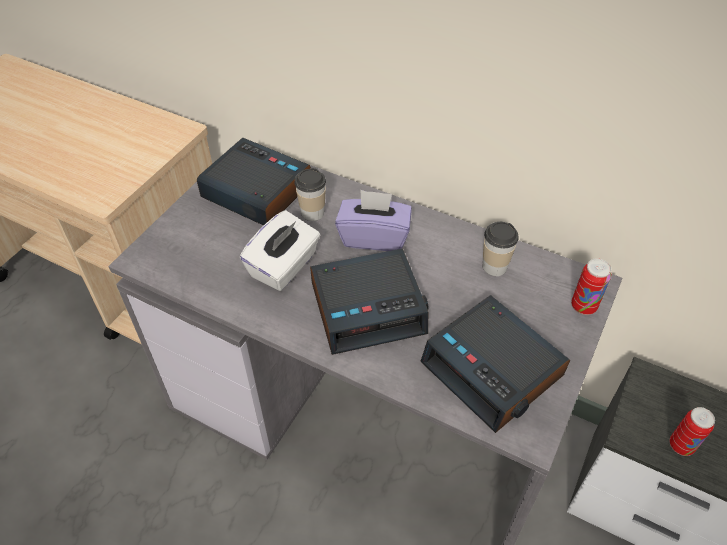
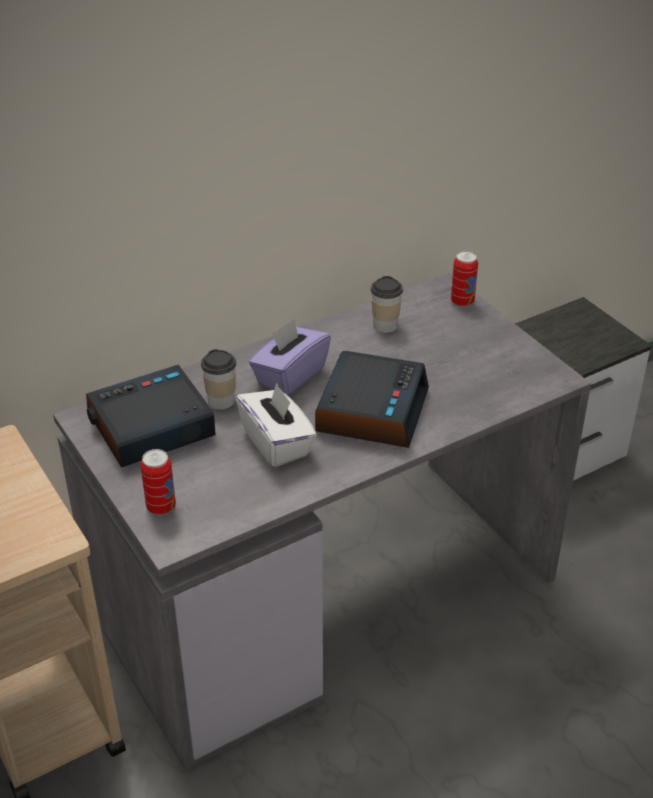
camera: 60 degrees left, 10 degrees down
alarm clock [420,295,570,433] -> none
can [670,407,715,456] -> can moved to [141,449,176,515]

